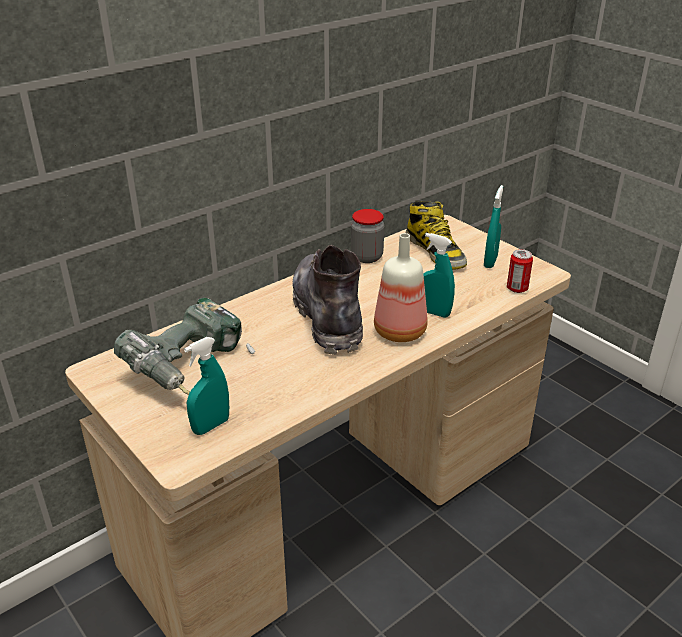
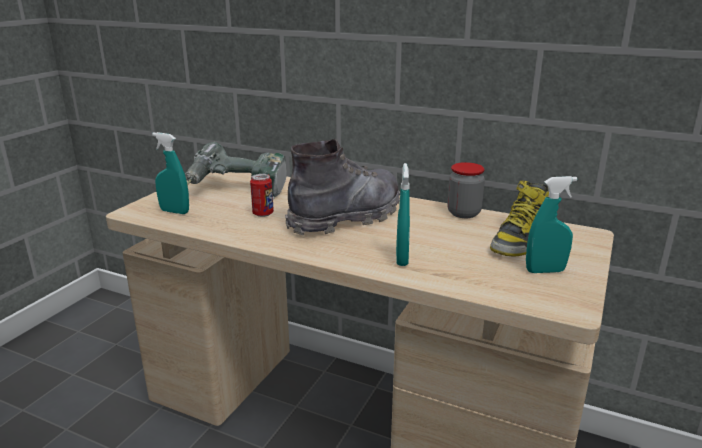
camera: 65 degrees right, 10 degrees down
bottle [374,233,427,342] -> none
can [507,249,533,293] -> can moved to [250,174,274,217]

